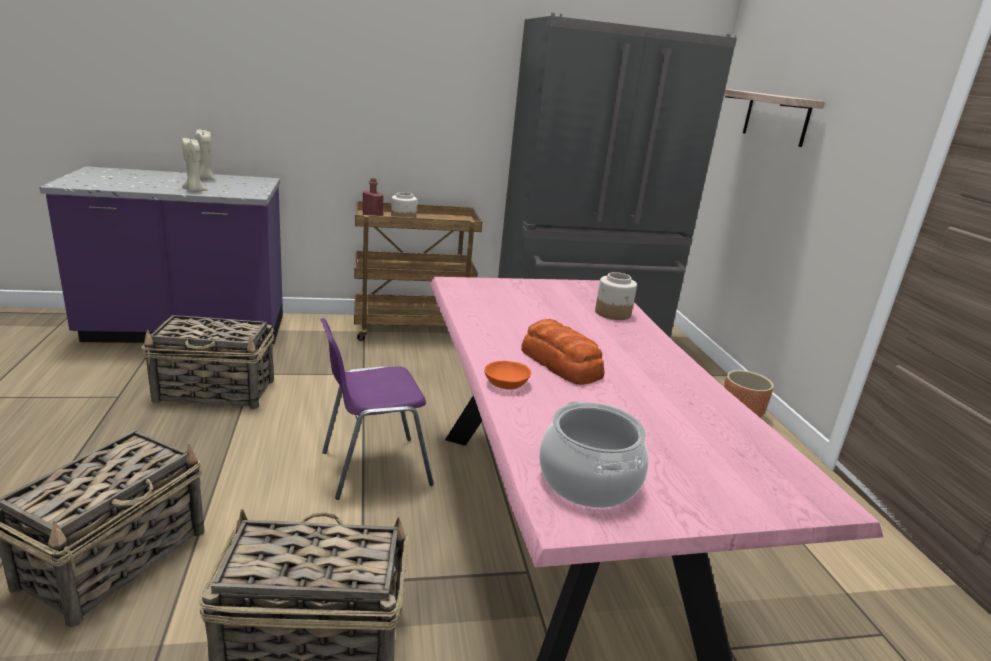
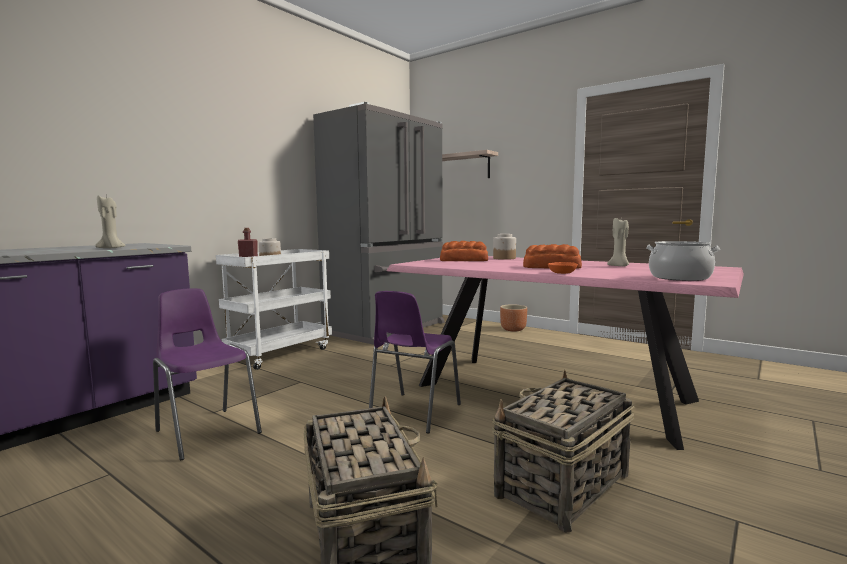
camera: 40 degrees left, 15 degrees down
basket [142,315,274,409] -> purple chair [153,288,262,461]
beige candle [196,130,215,179] -> beige candle moved to [607,218,629,266]
brown cart [354,201,482,341] -> white cart [216,249,332,370]
none -> bread [440,241,488,261]

